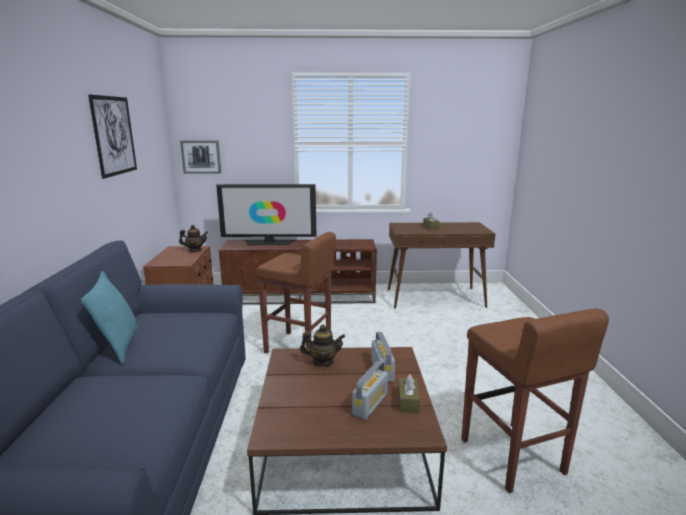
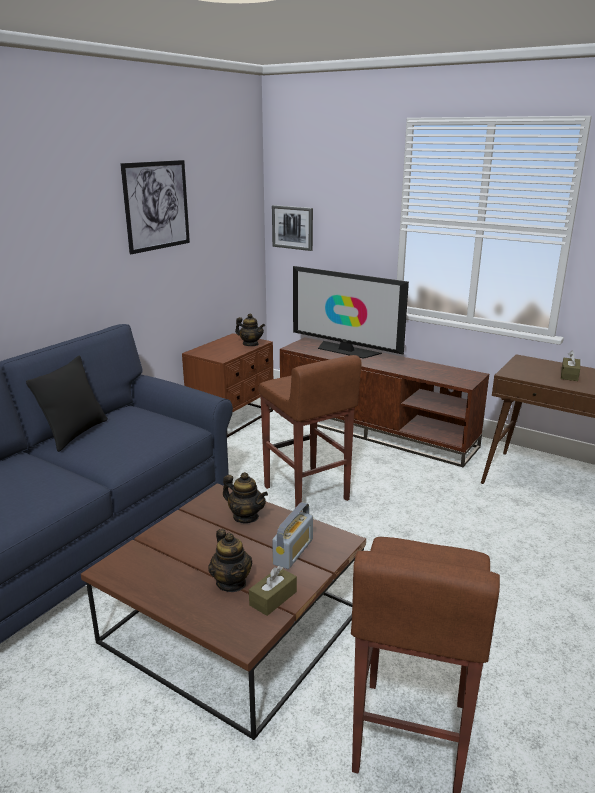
camera: 35 degrees right, 5 degrees up
turquoise pillow [81,271,138,364] -> black pillow [26,356,108,452]
radio [352,361,388,420] -> teapot [208,529,252,592]

